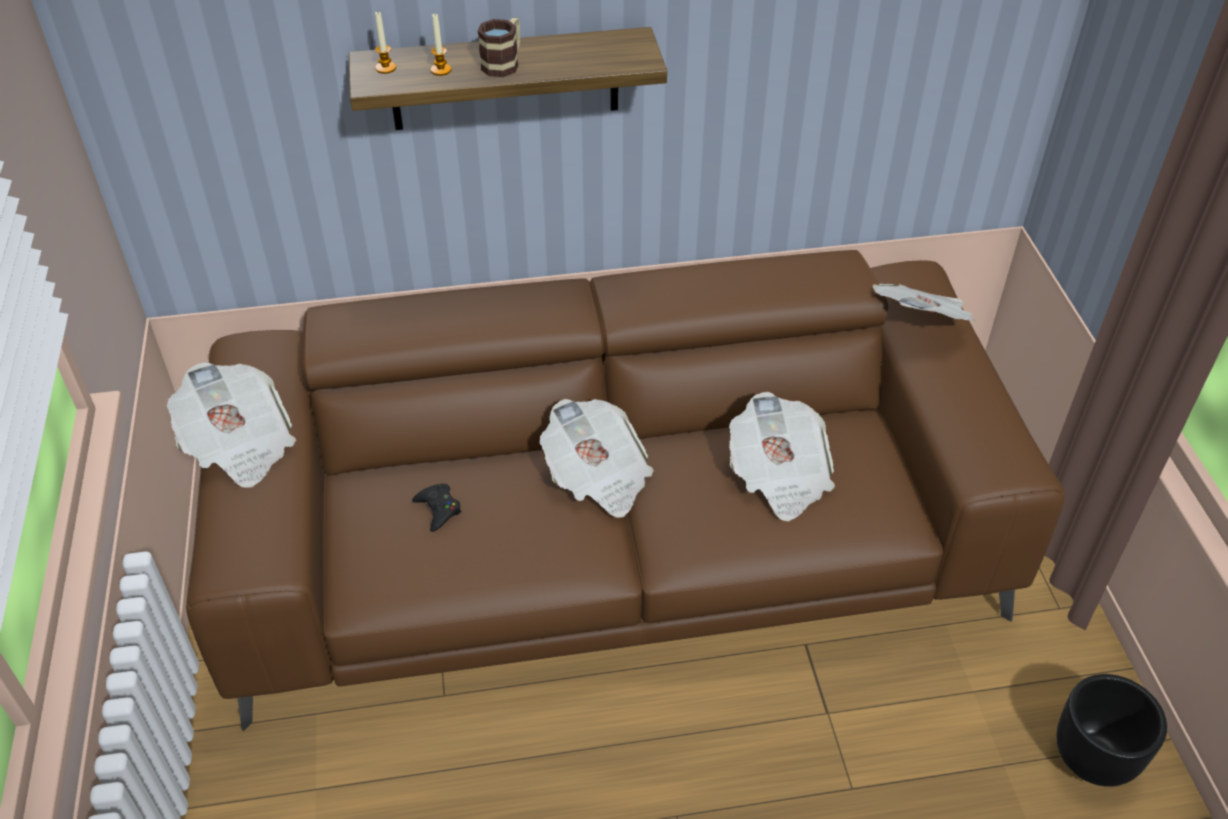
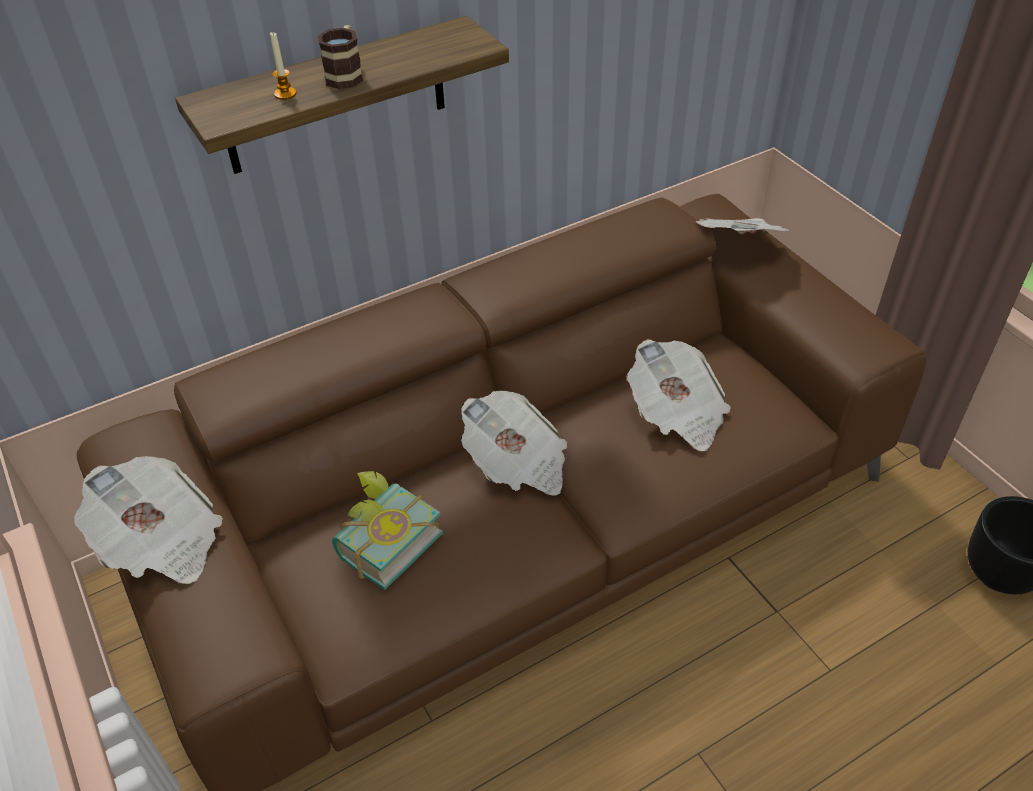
camera: 20 degrees left, 0 degrees up
candle [375,12,396,74] -> none
black game controller [412,484,461,532] -> book [332,471,443,590]

